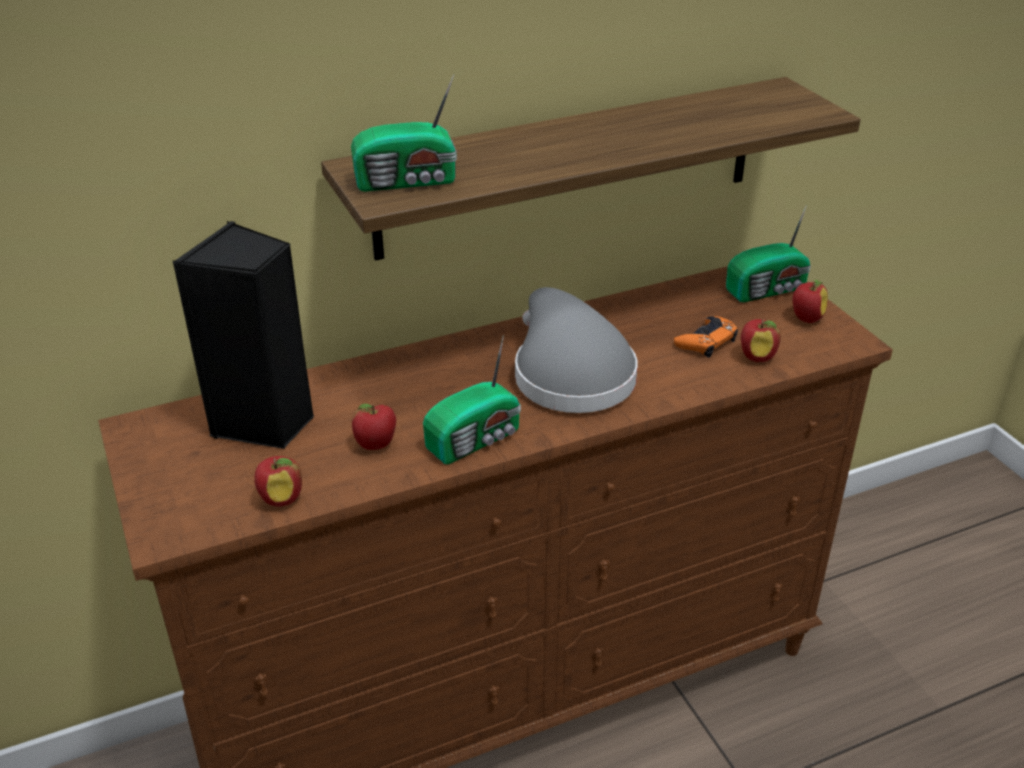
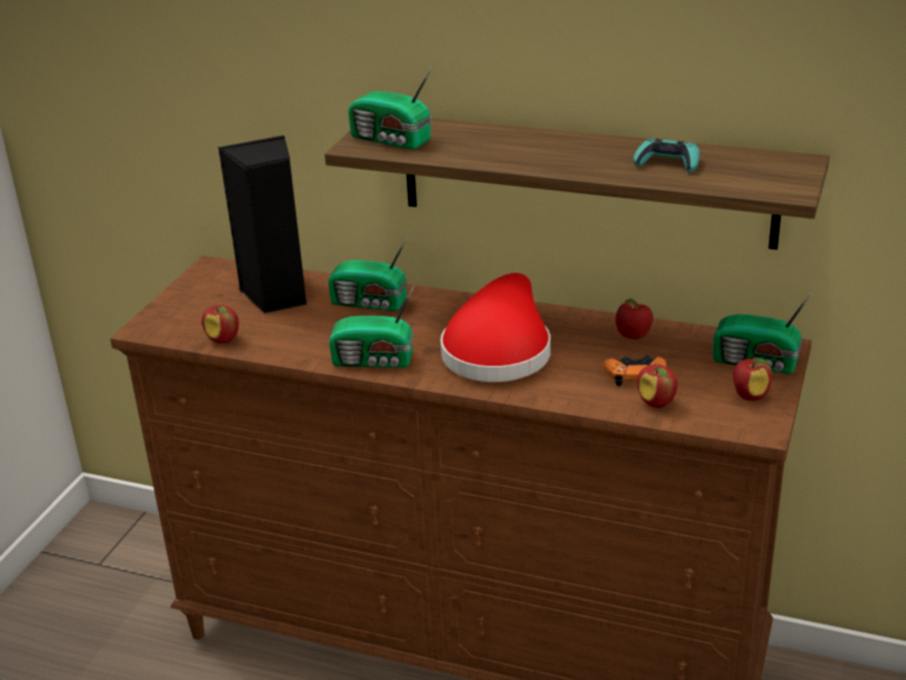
camera: 45 degrees right, 5 degrees down
apple [352,404,396,450] -> apple moved to [615,298,653,339]
grey hat [515,287,638,413] -> red hat [440,273,550,382]
none -> radio [328,234,409,311]
none -> turquoise game controller [633,138,699,172]

